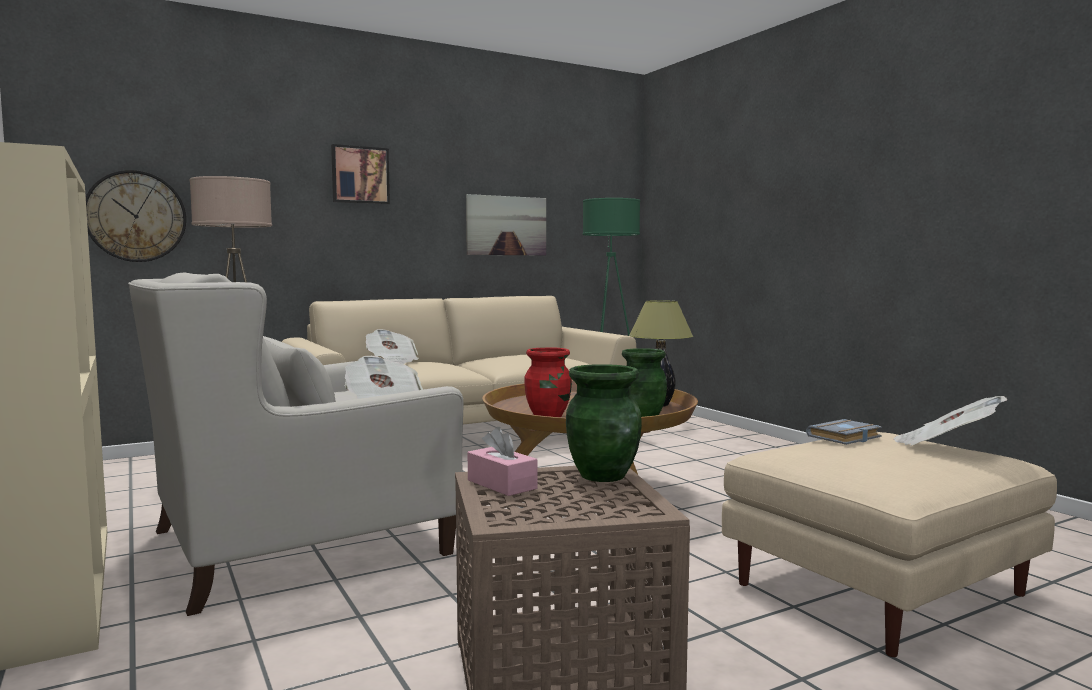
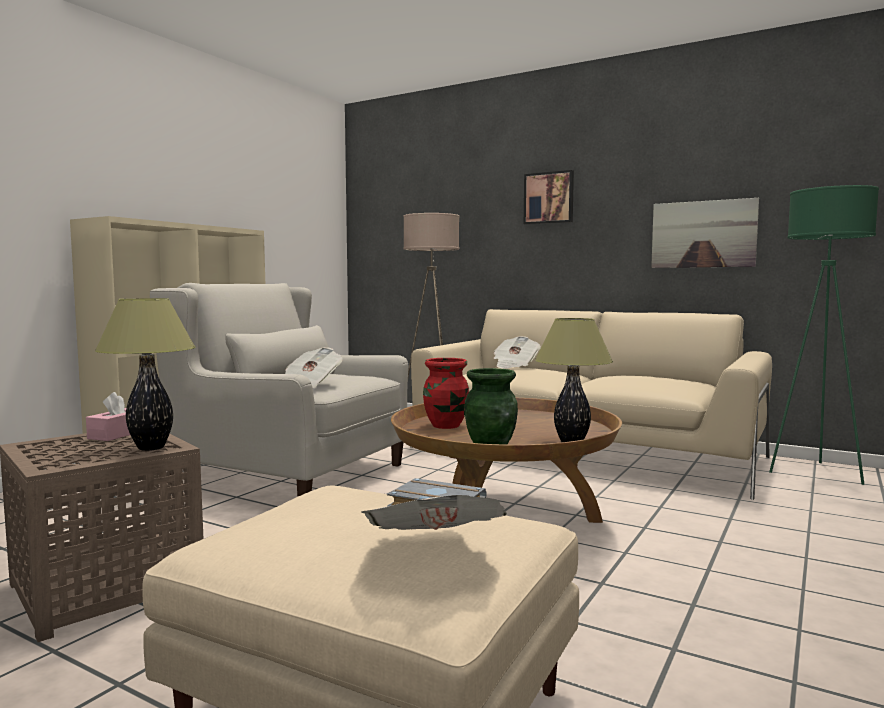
camera: 60 degrees right, 0 degrees up
wall clock [86,170,186,262] -> none
green vase [566,364,642,482] -> table lamp [95,298,195,451]

